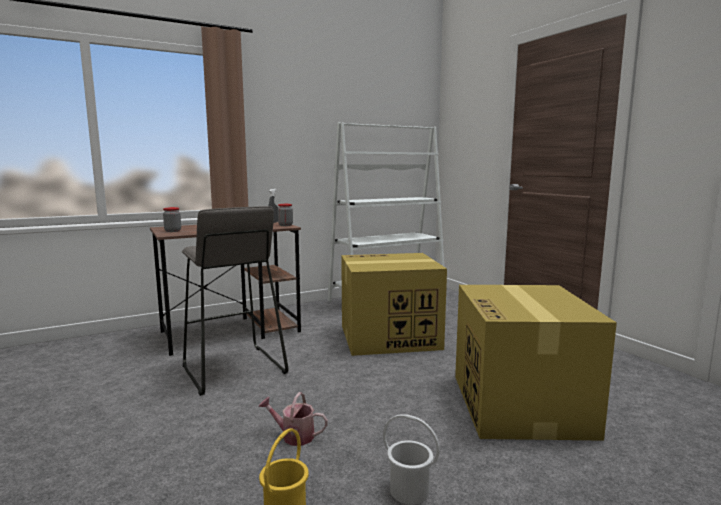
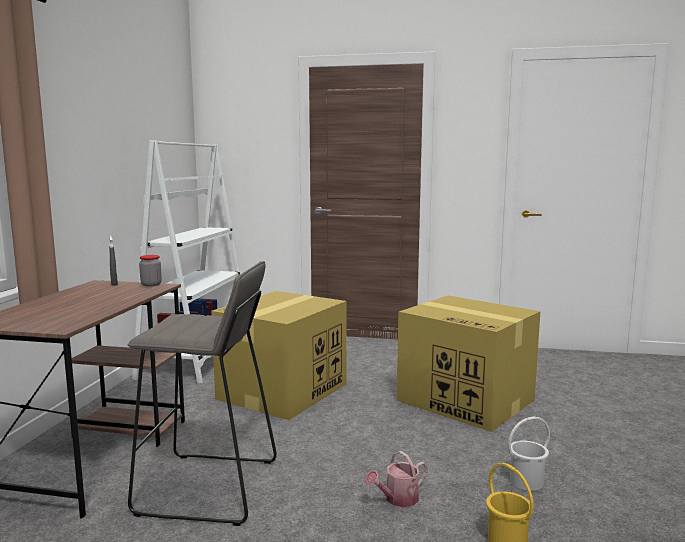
camera: 50 degrees left, 0 degrees up
jar [163,207,181,232] -> none

